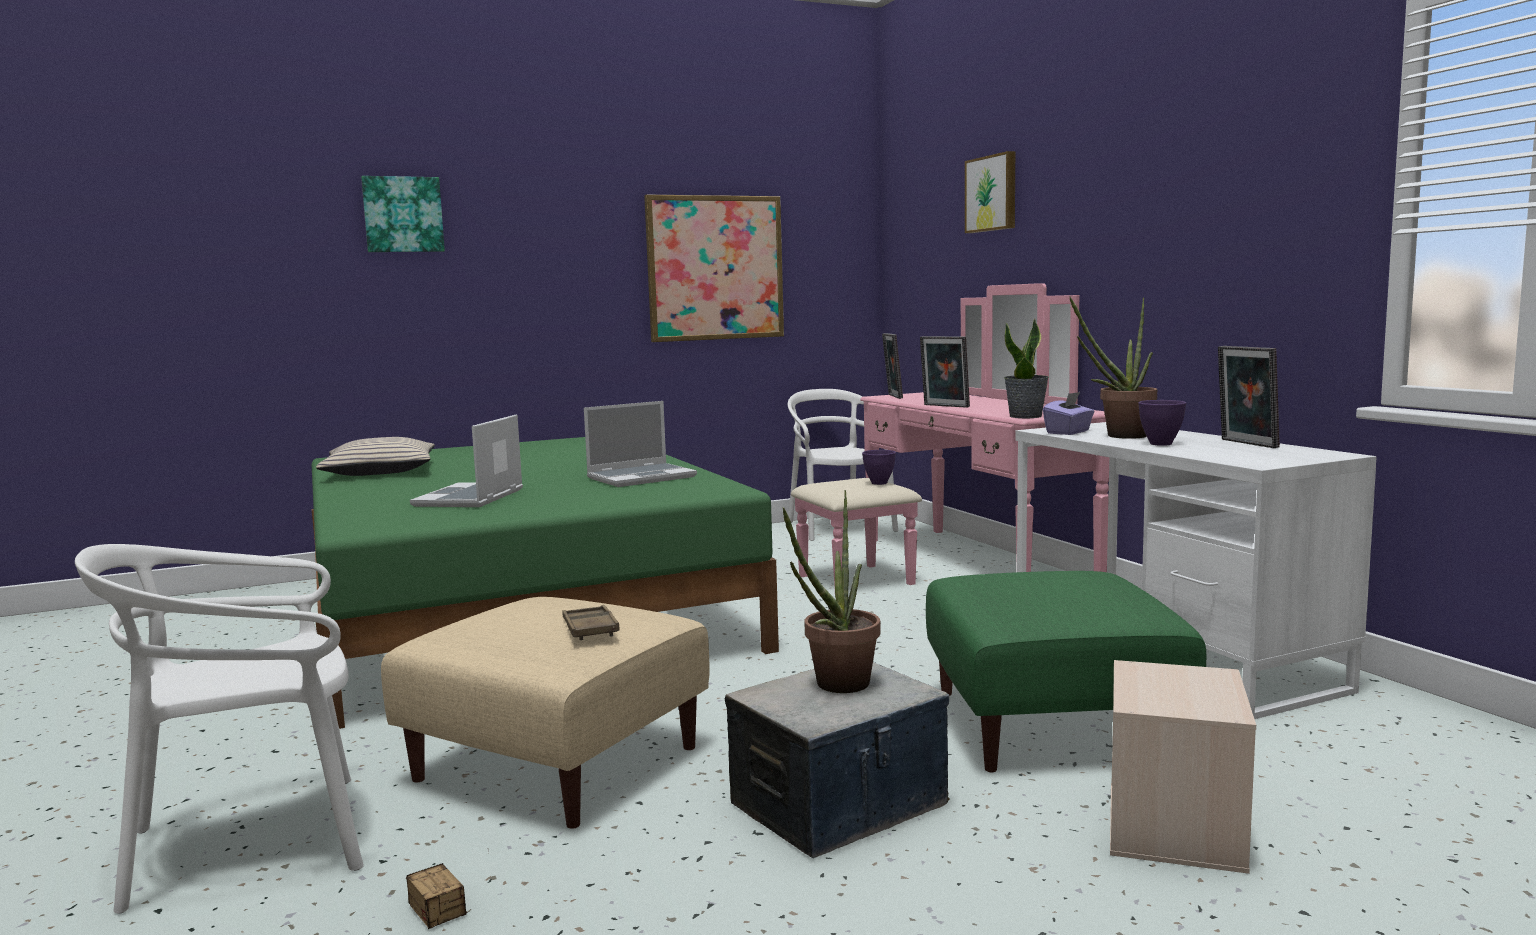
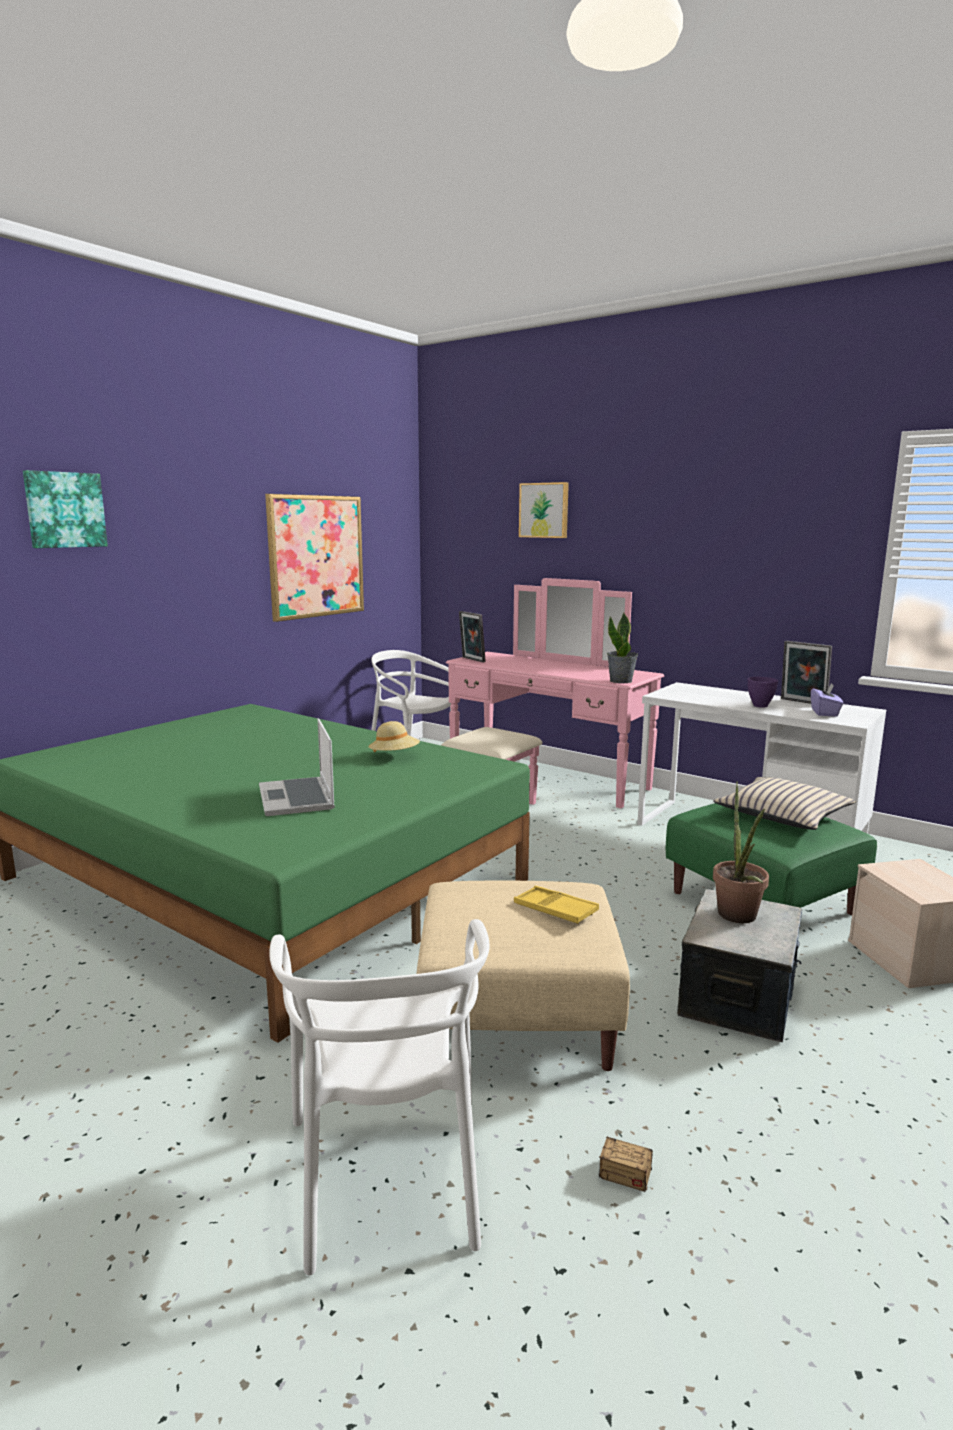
camera: 30 degrees left, 5 degrees up
white chair [75,544,364,914] -> white chair turned 45 degrees counterclockwise [269,919,490,1275]
beige pillow [316,437,435,476] -> beige pillow moved to [713,777,856,830]
brown tray [562,605,620,640] -> yellow tray [514,886,599,924]
laptop [584,401,697,487] -> beige hat [368,721,420,753]
purple bowl [862,450,896,485] -> none
picture frame [920,336,970,408] -> none
purple tissue box [1043,392,1094,435] -> purple tissue box moved to [811,683,843,717]
potted plant [1069,296,1157,439] -> none

